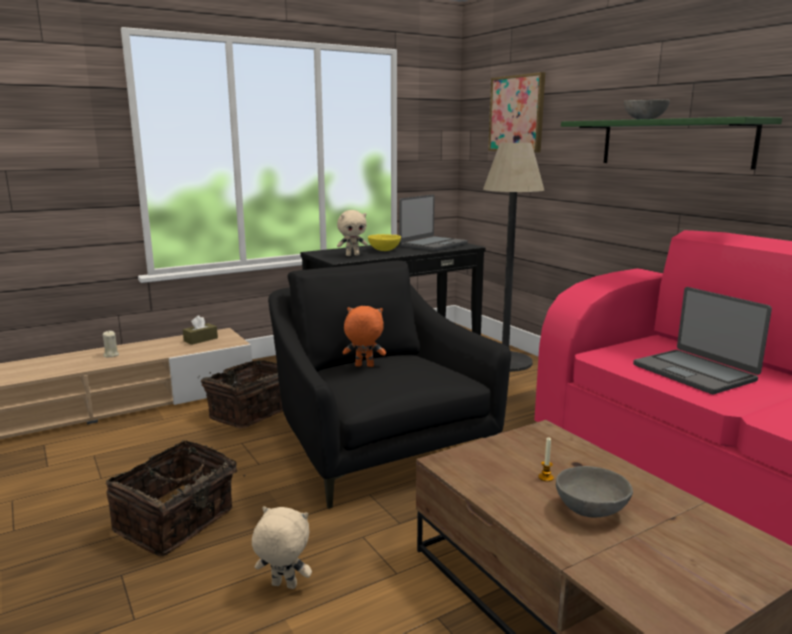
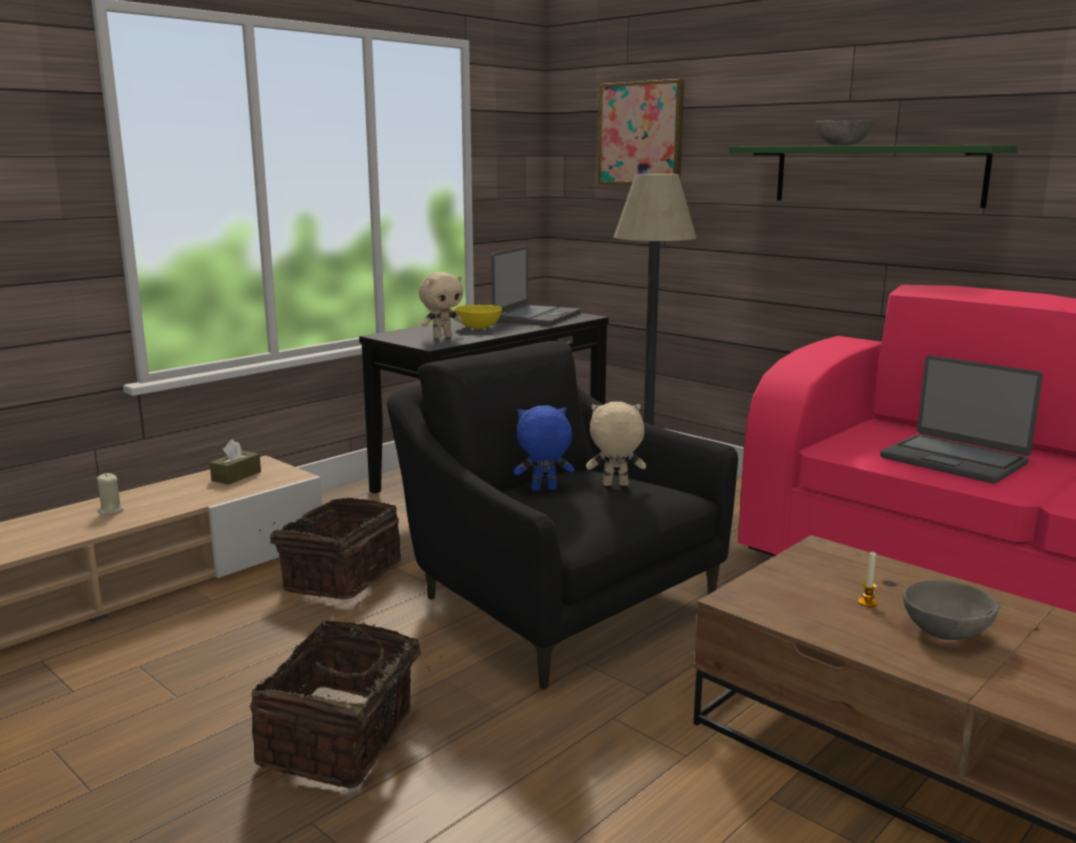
camera: 15 degrees left, 0 degrees up
beige plush toy [252,506,312,589] -> beige plush toy moved to [586,402,646,486]
orange plush toy [343,306,386,367] -> blue plush toy [514,405,574,491]

